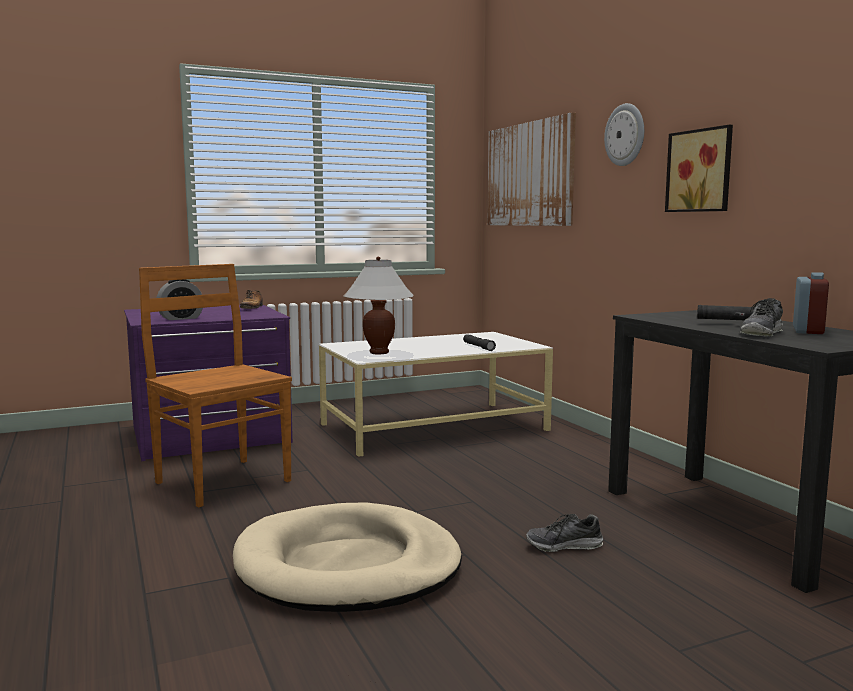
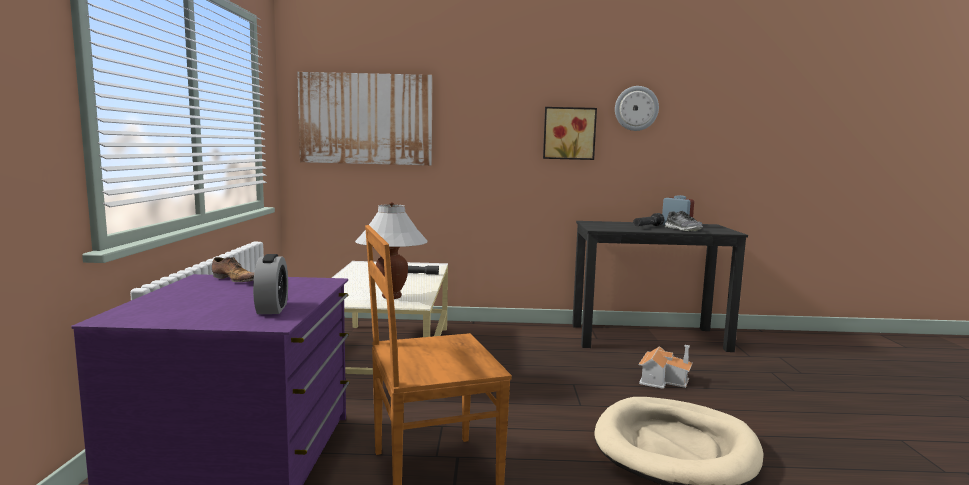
camera: 65 degrees left, 0 degrees up
shoe [526,514,603,552] -> toy house [638,345,693,389]
wall clock [604,103,644,166] -> wall clock moved to [615,86,659,131]

